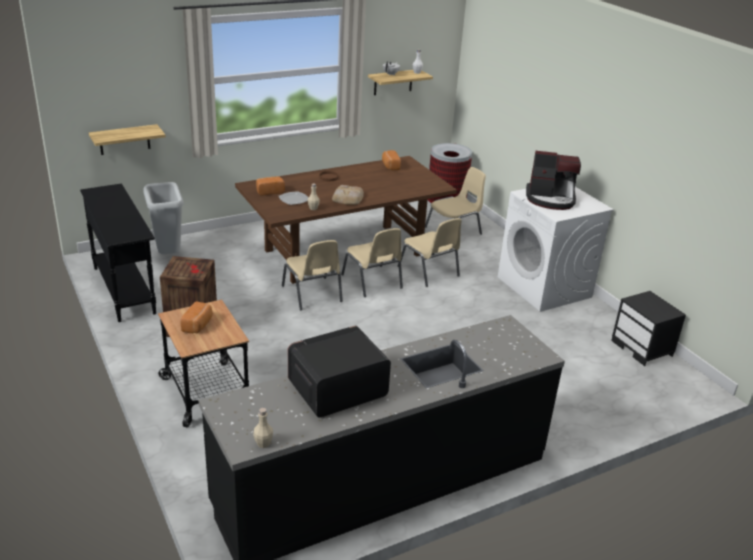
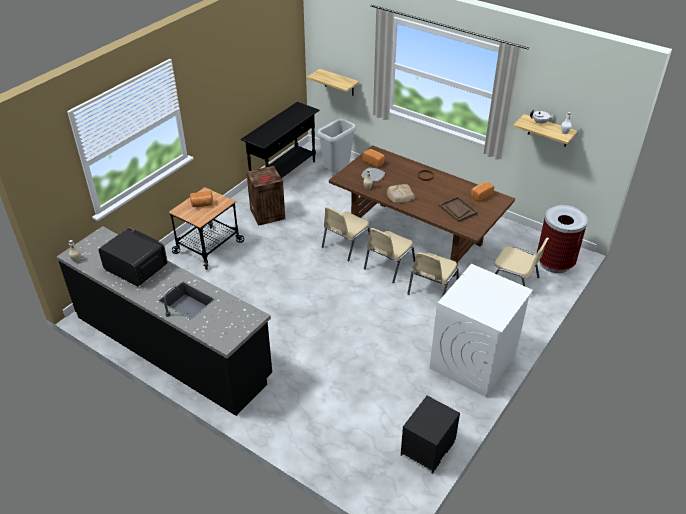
camera: 65 degrees right, 10 degrees up
coffee machine [526,151,581,210] -> none
none -> brown tray [439,196,478,222]

